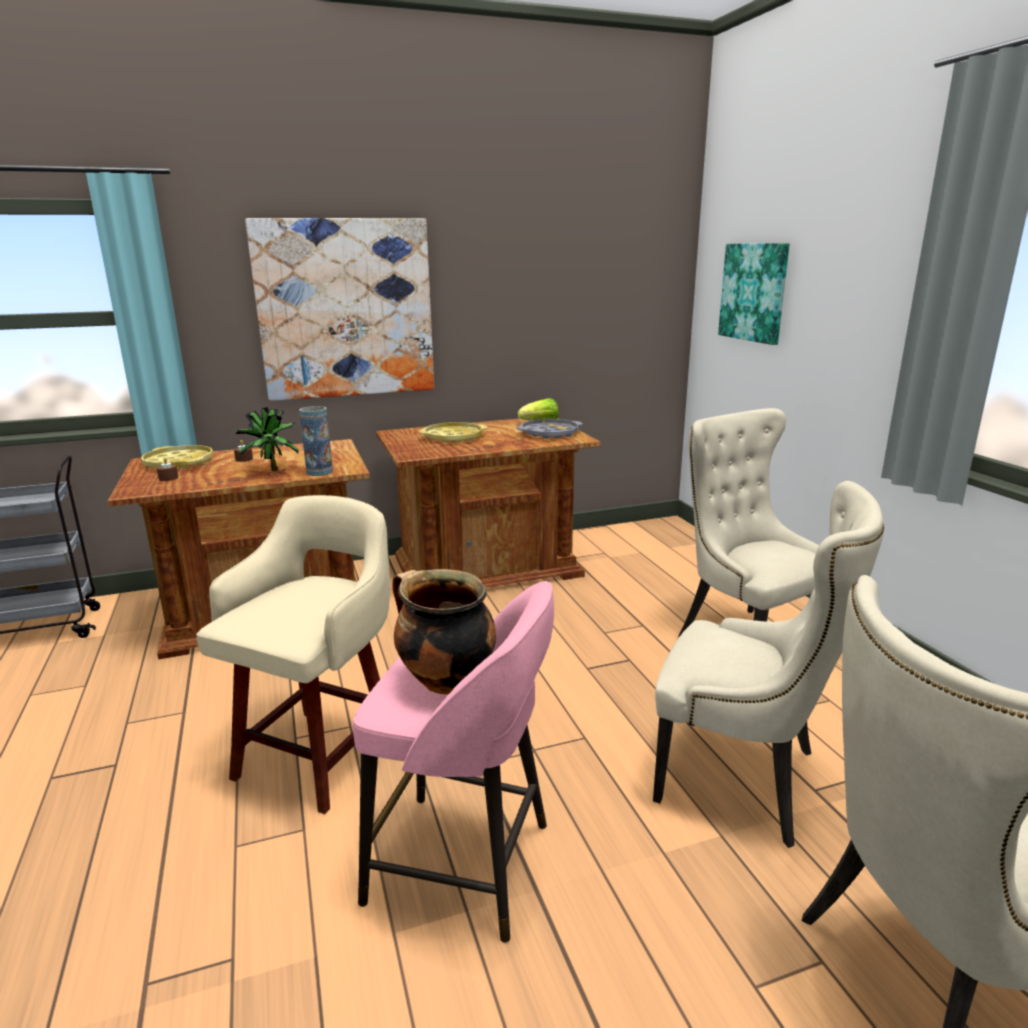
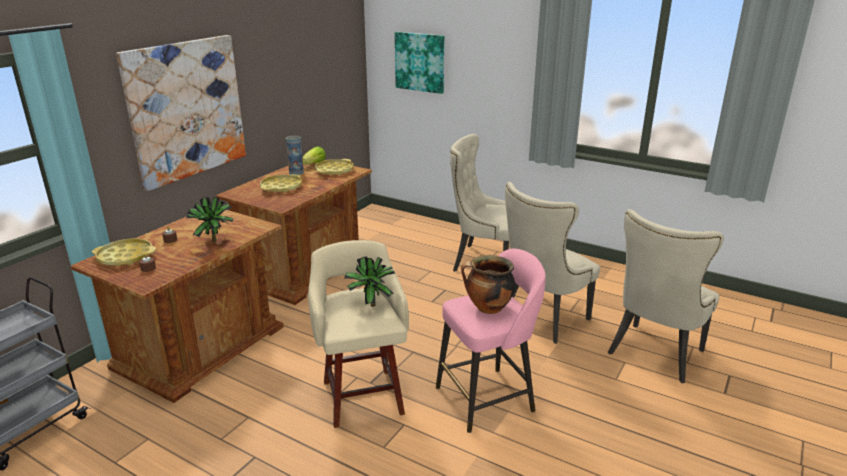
camera: 40 degrees left, 5 degrees up
vase [299,406,333,476] -> vase moved to [286,136,304,175]
grey tray [517,419,582,439] -> yellow tray [315,159,353,175]
beige chair [653,481,884,848] -> beige chair turned 150 degrees clockwise [505,182,600,344]
none -> potted plant [344,256,396,307]

